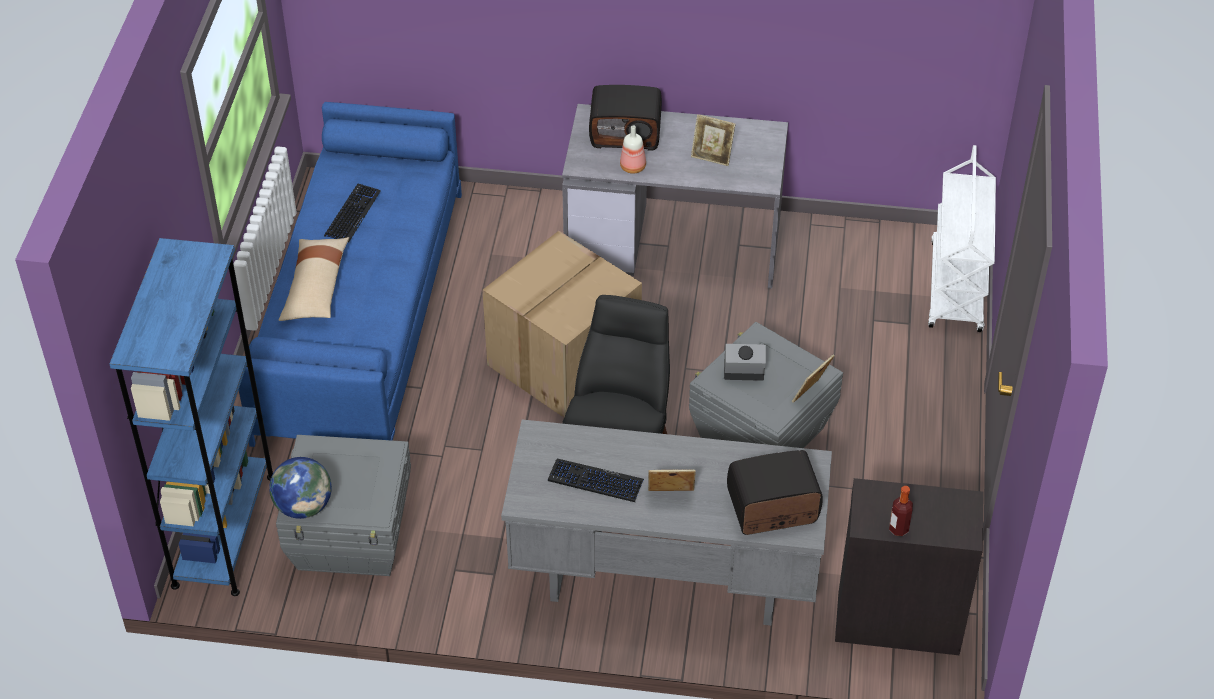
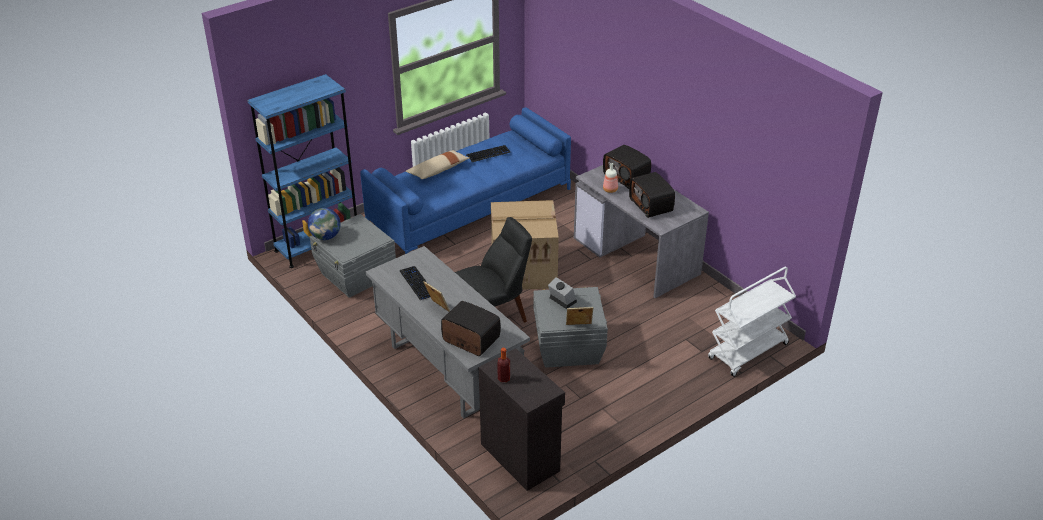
camera: 45 degrees right, 10 degrees down
picture frame [691,114,736,166] -> radio [629,172,675,218]

